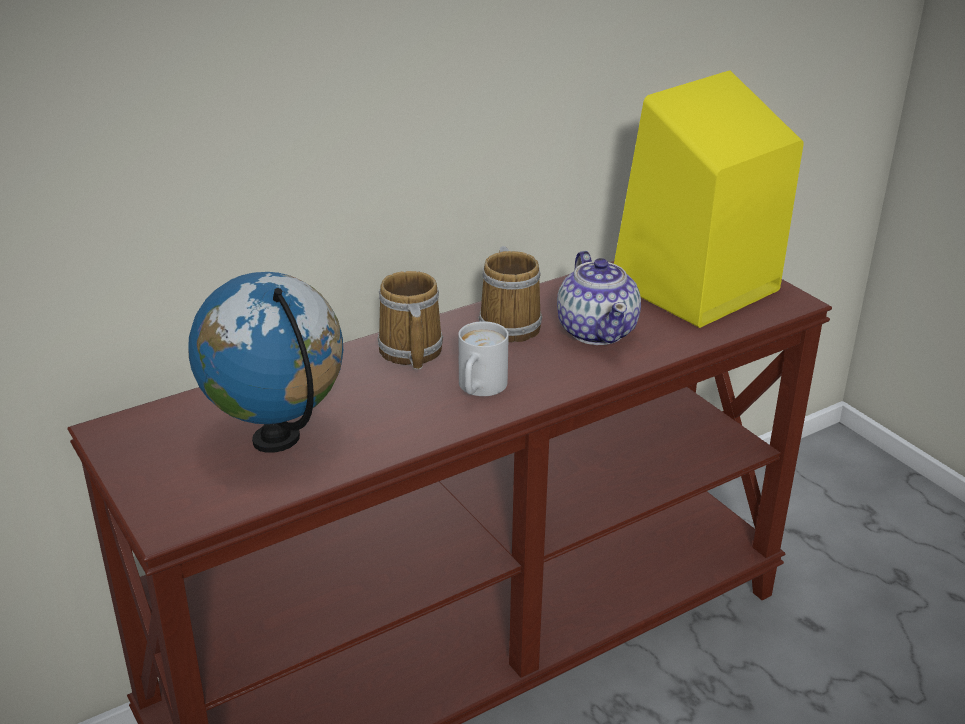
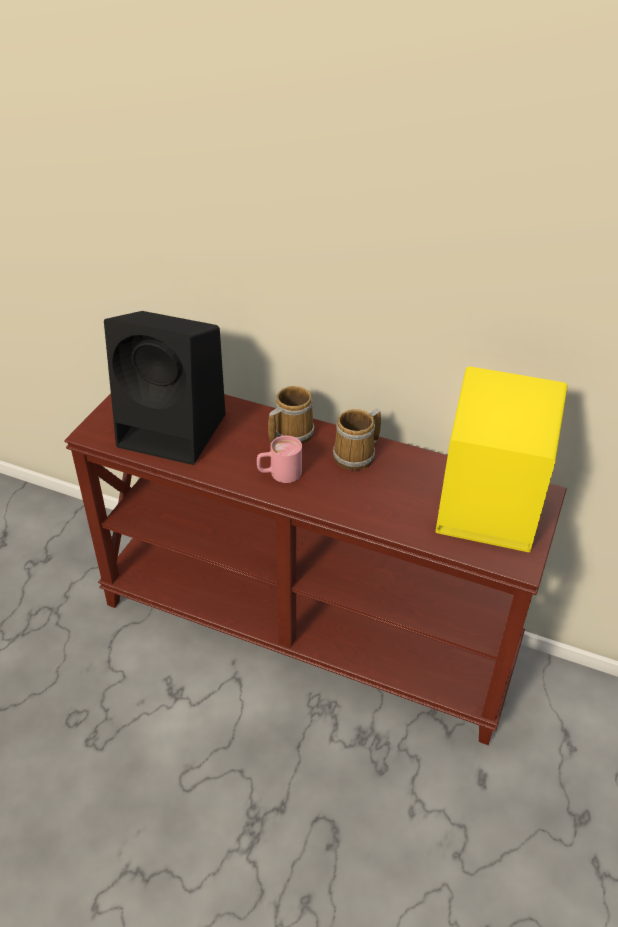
camera: 55 degrees right, 10 degrees up
globe [188,272,343,453] -> black speaker [104,311,226,465]
white mug [458,321,509,396] -> pink mug [257,436,302,483]
teapot [557,251,641,345] -> none

